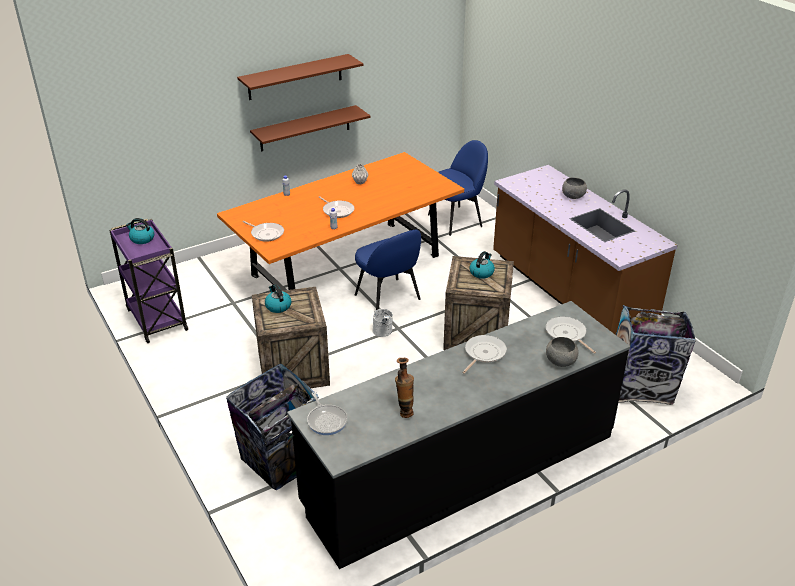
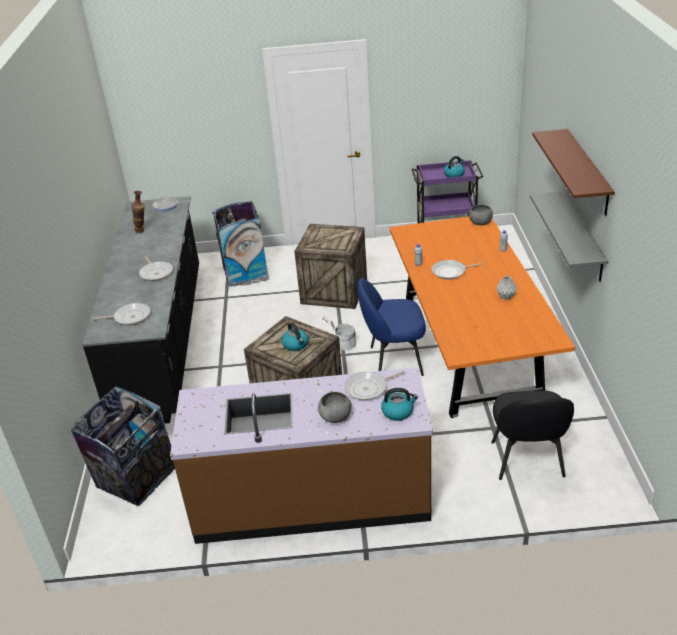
camera: 120 degrees right, 0 degrees up
frying pan [242,221,284,242] -> frying pan moved to [345,371,405,400]
brown shelf [250,105,371,152] -> grey shelf [530,191,608,282]
kettle [265,284,291,313] -> kettle moved to [381,388,418,421]
blue chair [428,140,488,236] -> black chair [491,391,574,480]
grey bowl [546,337,579,367] -> grey bowl moved to [469,204,493,225]

